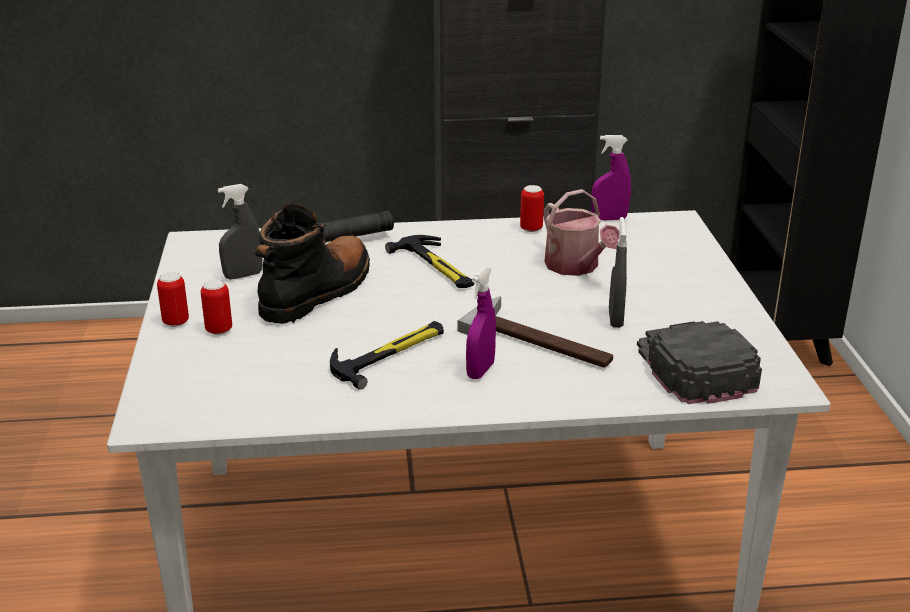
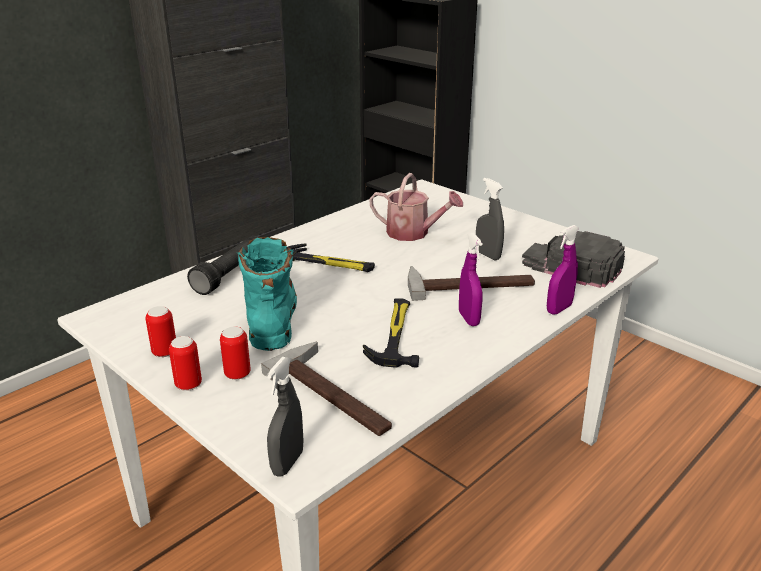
camera: 40 degrees left, 0 degrees up
grey spray bottle [218,184,263,279] -> grey spray bottle moved to [267,357,304,477]
black boot [255,204,370,324] -> turquoise boot [237,237,297,351]
can [520,185,544,232] -> can moved to [145,306,176,357]
purple spray bottle [591,135,631,220] -> purple spray bottle moved to [547,225,579,315]
none -> hammer [261,342,392,436]

